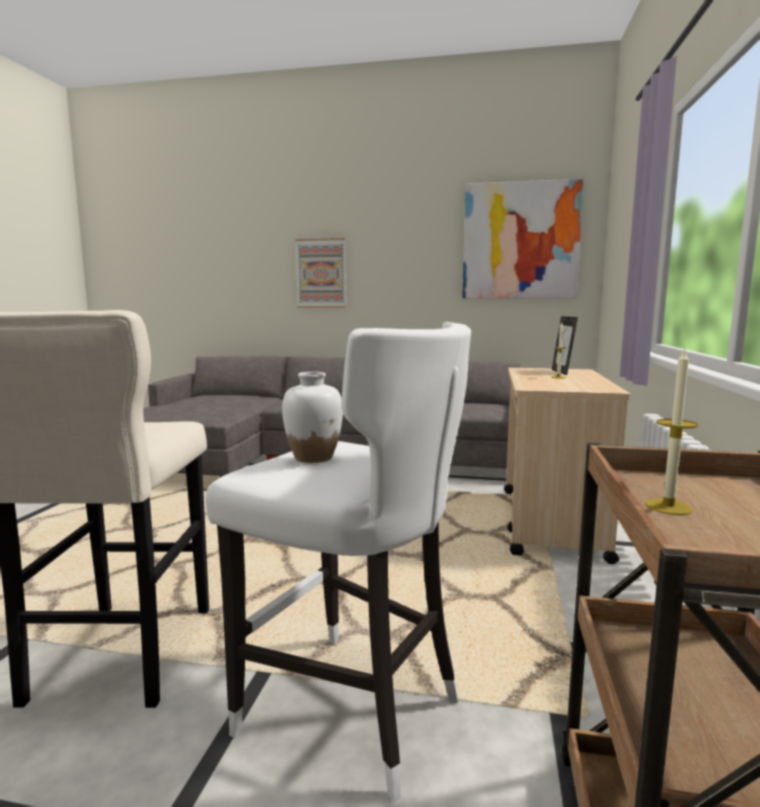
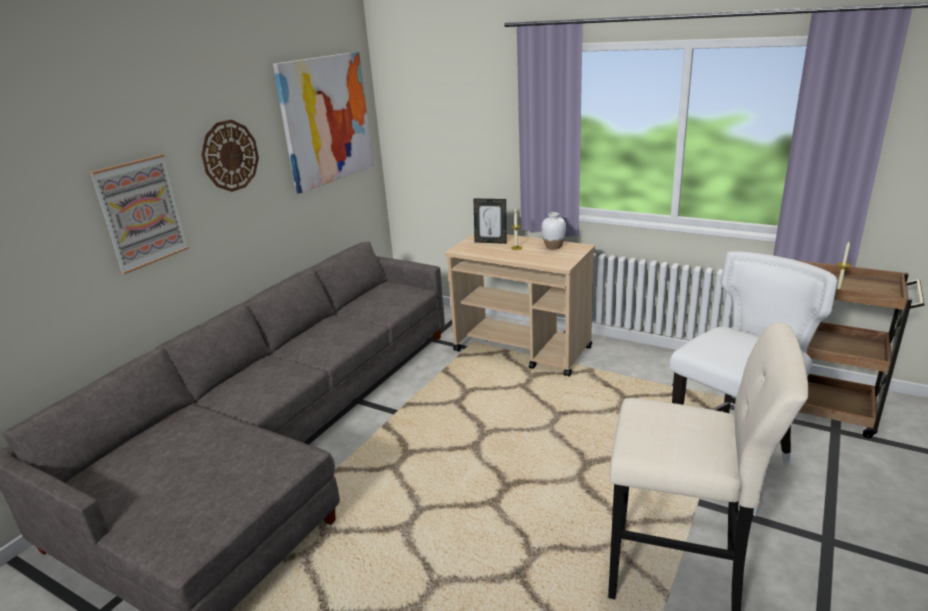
camera: 70 degrees left, 15 degrees up
white vase [282,372,343,463] -> white vase moved to [542,212,566,249]
none -> wall clock [201,120,259,192]

